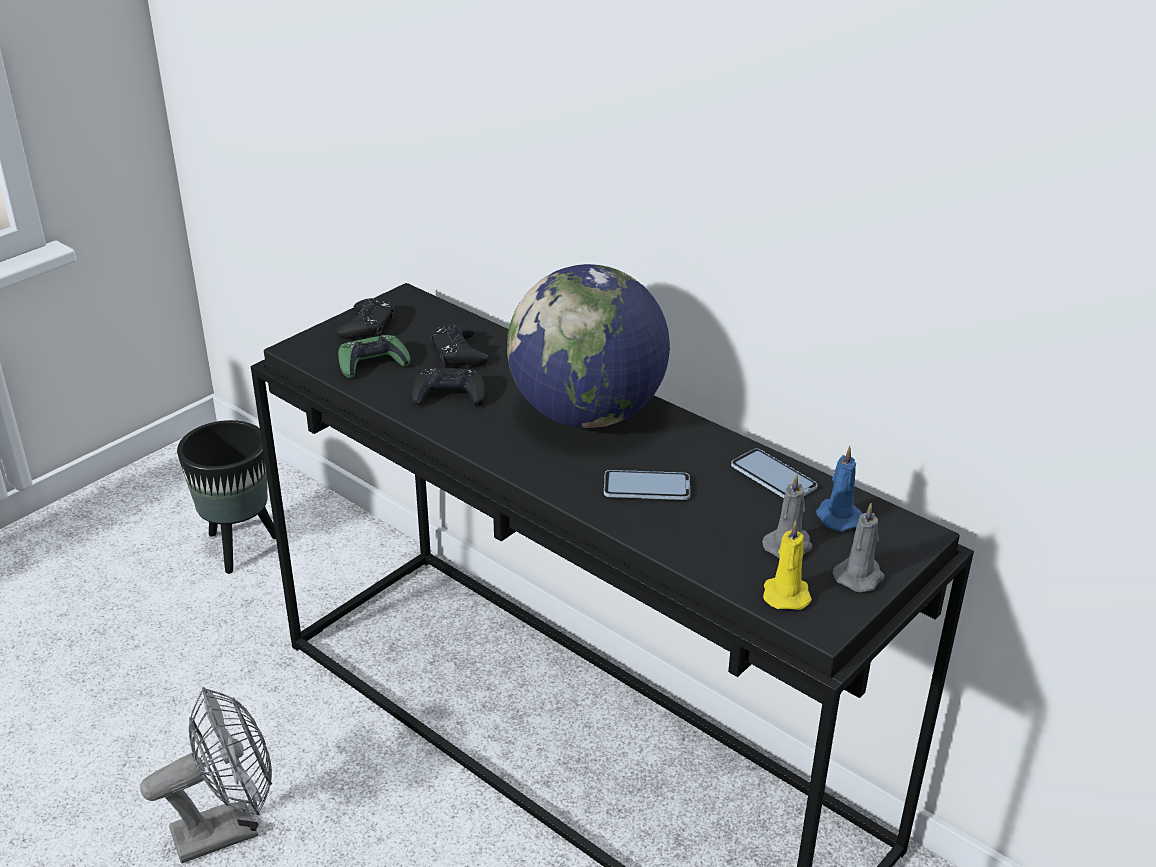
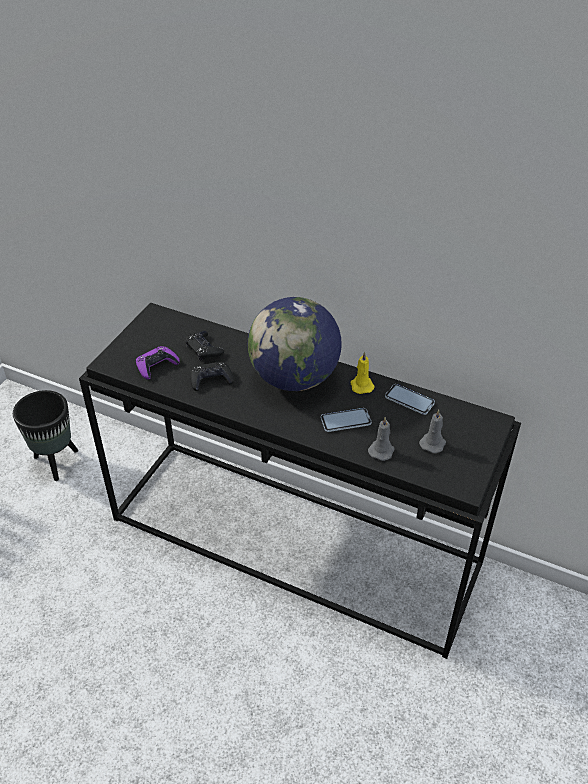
camera: 15 degrees left, 10 degrees up
grey fan [140,687,272,863] -> none
black game controller [336,298,394,339] -> none
green game controller [338,335,411,378] -> purple game controller [136,346,180,379]
yellow candle [763,520,812,610] -> yellow candle moved to [351,352,375,394]
blue candle [816,446,863,531] -> none
grey candle [833,503,885,592] -> grey candle moved to [368,417,395,461]

